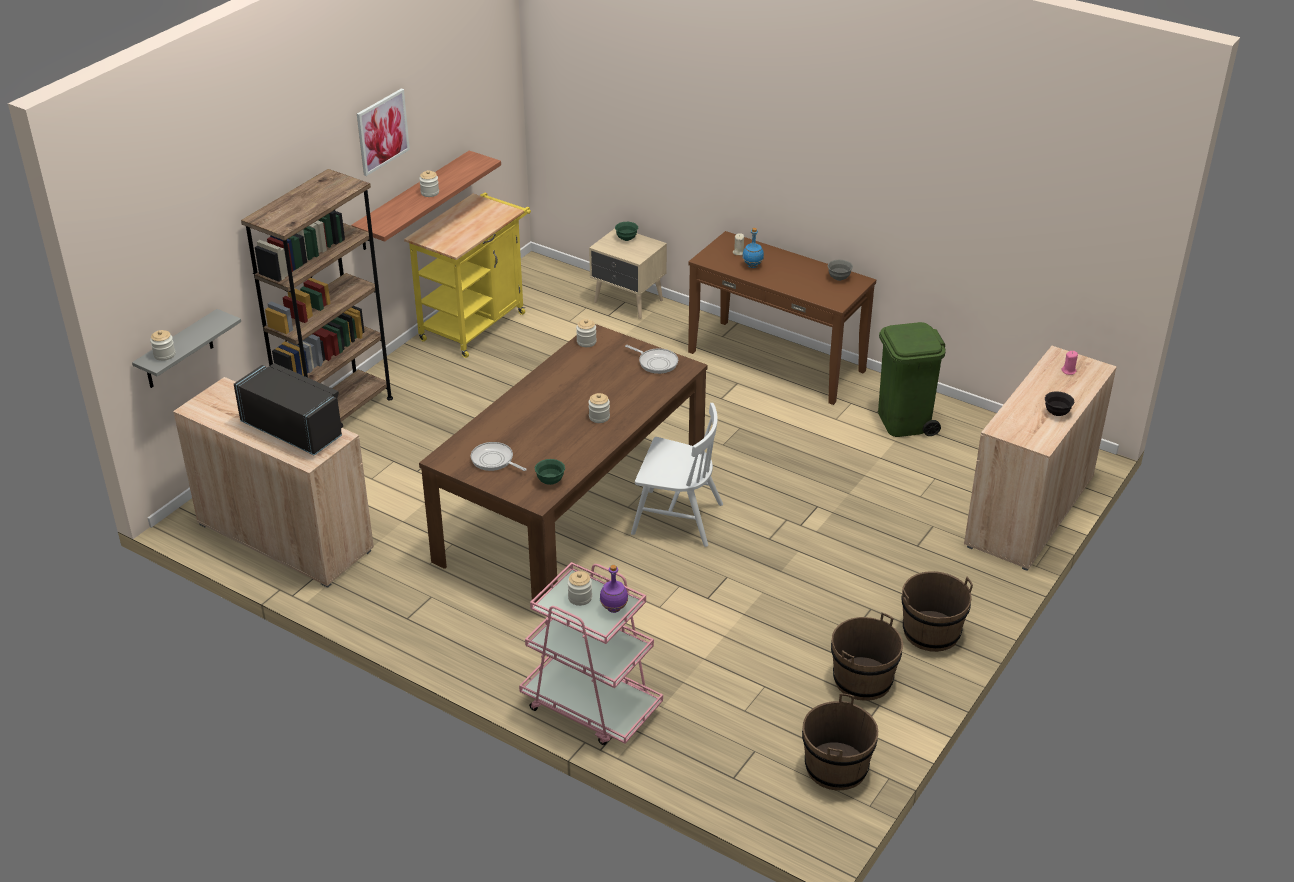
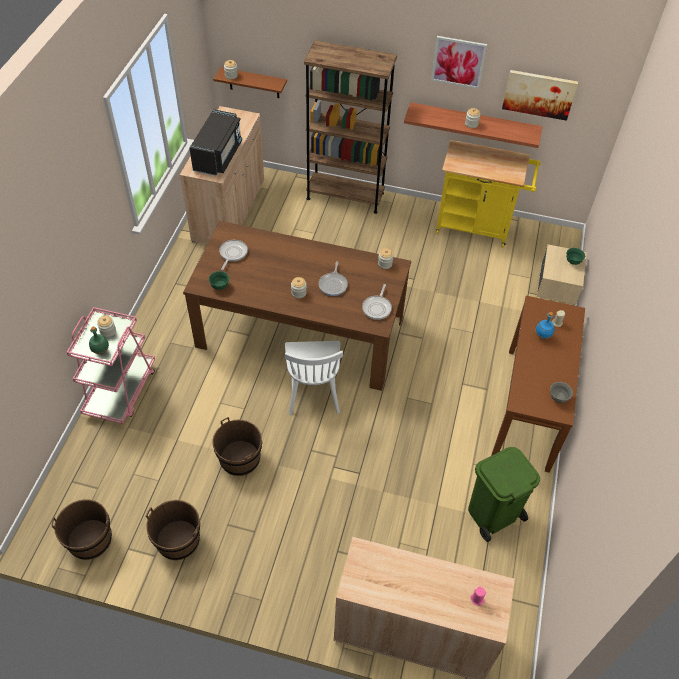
camera: 70 degrees right, 15 degrees up
grey shelf [132,309,241,388] -> brown shelf [213,67,287,98]
purple bottle [600,565,628,613] -> green bottle [89,327,109,354]
brown bucket [902,571,973,652] -> brown bucket moved to [212,417,262,476]
black bowl [1045,391,1074,416] -> none
none -> frying pan [319,261,348,296]
none -> picture [502,70,578,121]

